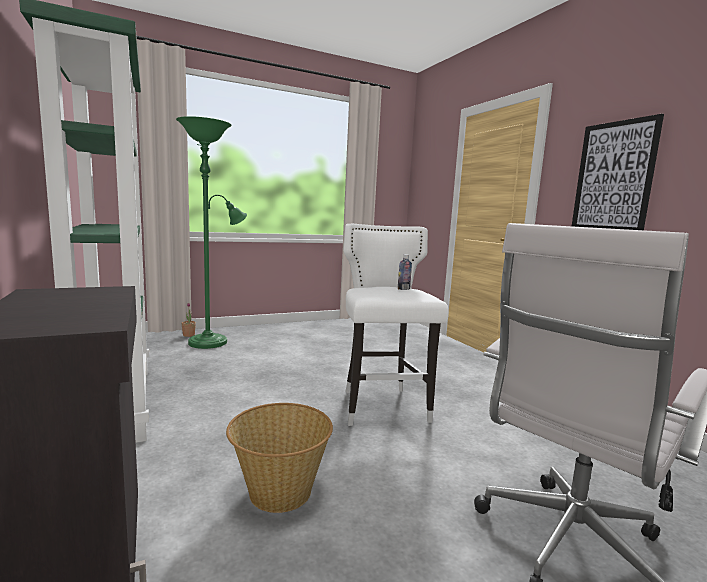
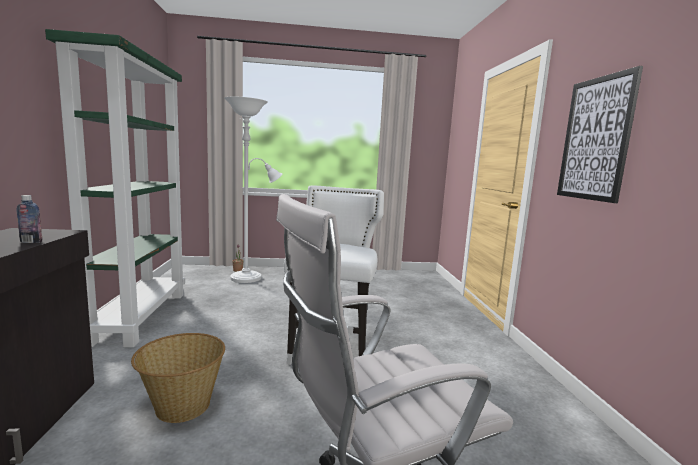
camera: 20 degrees right, 0 degrees up
green floor lamp [176,116,247,349] -> white floor lamp [224,97,283,283]
bottle [398,255,412,290] -> bottle moved to [16,195,42,243]

